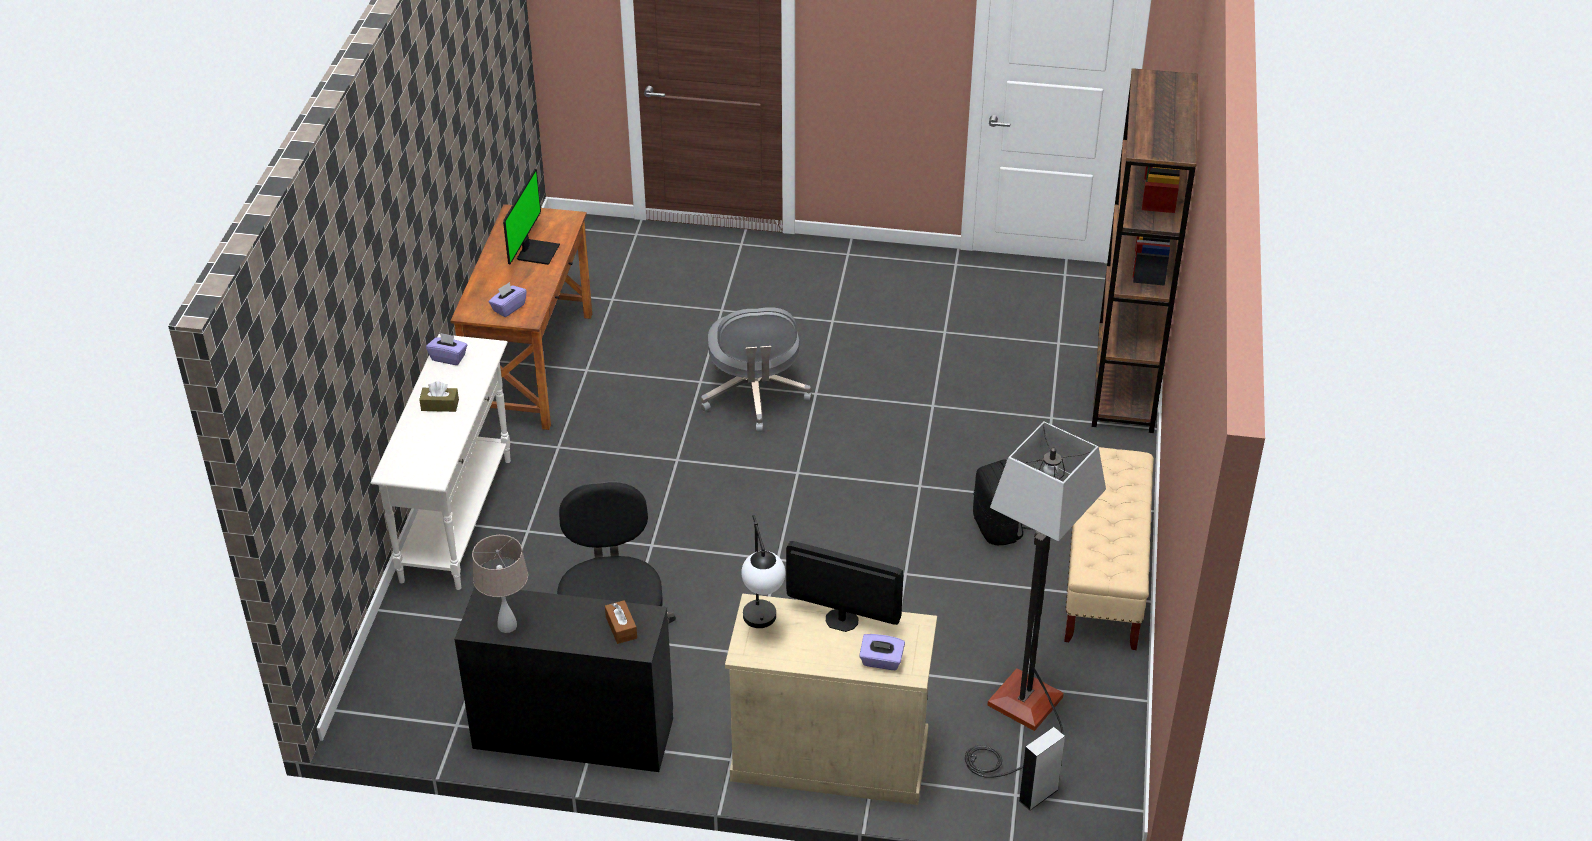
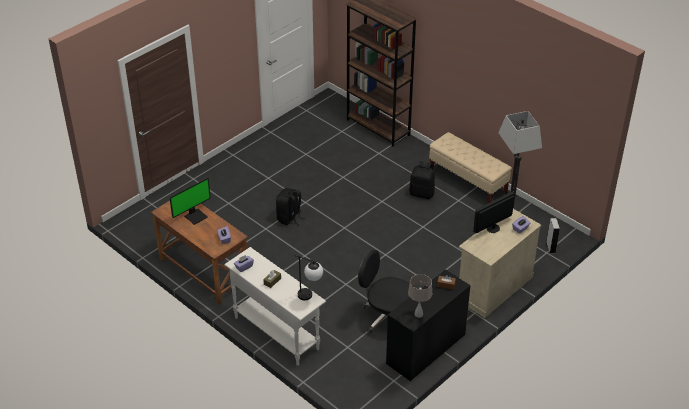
camera: 55 degrees left, 0 degrees up
monitor [503,169,560,265] -> monitor turned 90 degrees clockwise [170,178,211,225]
grey office chair [700,307,812,432] -> black backpack [276,188,305,225]
table lamp [741,515,785,628] -> table lamp moved to [294,255,323,300]

